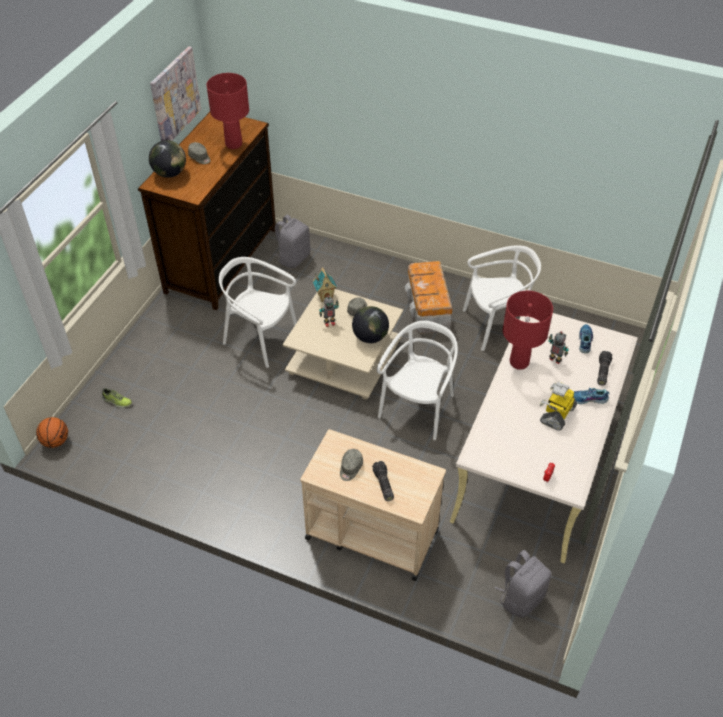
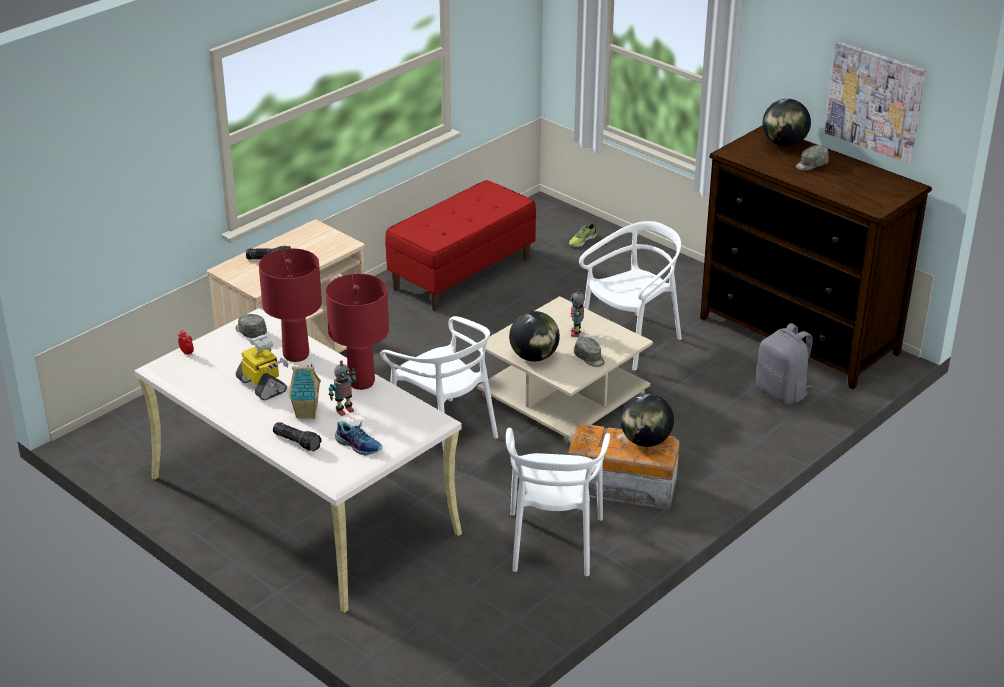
camera: 110 degrees right, 15 degrees down
basketball [36,417,68,448] -> none
red table lamp [207,73,249,149] -> red table lamp moved to [259,248,322,362]
toy house [313,267,337,302] -> toy house moved to [289,364,321,419]
grey cap [340,449,363,481] -> grey cap moved to [235,314,267,338]
grey backpack [495,550,552,618] -> none
shoe [574,388,610,404] -> none
none -> red bench [385,180,536,311]
none -> globe [620,393,674,447]

